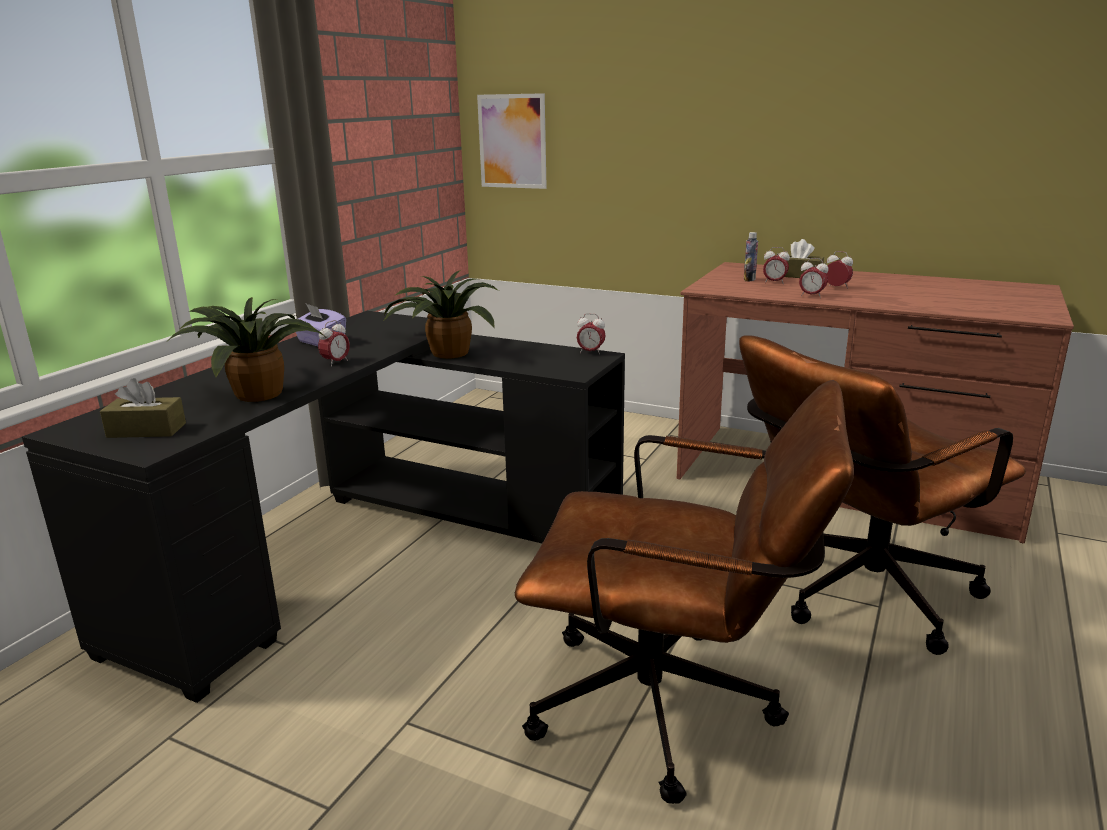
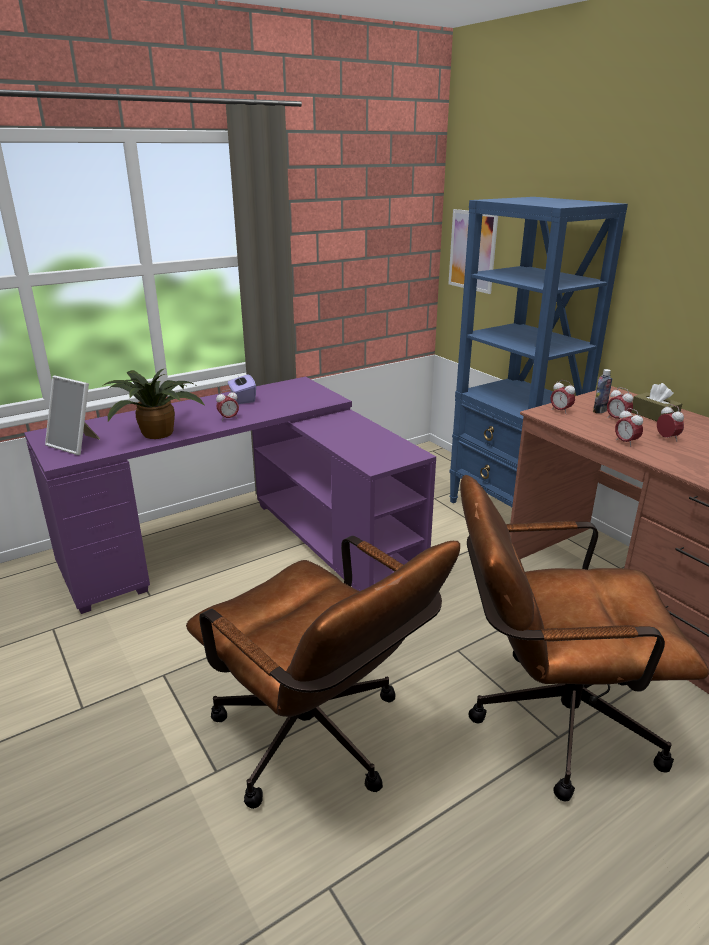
camera: 30 degrees right, 5 degrees up
black desk [22,311,625,703] -> purple desk [24,377,436,614]
brown tissue box [100,378,186,438] -> picture frame [45,375,100,455]
potted plant [384,270,499,359] -> none
alarm clock [577,313,606,355] -> alarm clock moved to [550,380,575,413]
none -> blue bookcase [449,197,628,507]

